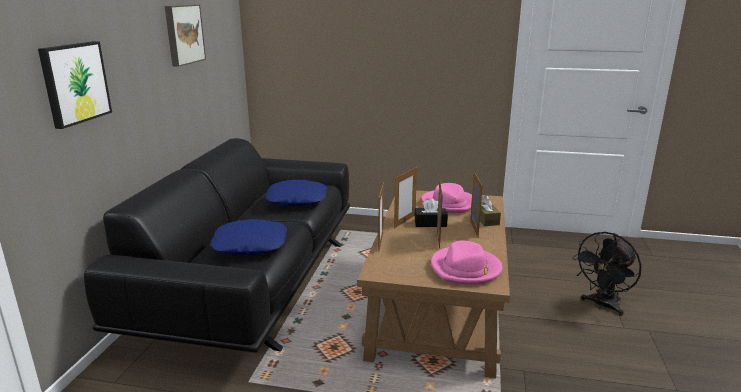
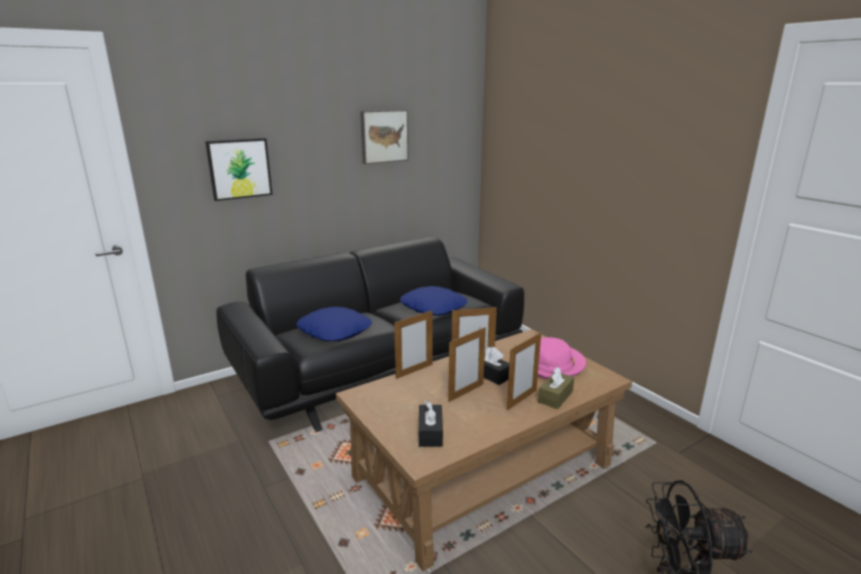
camera: 45 degrees right, 0 degrees up
pink hat [431,240,502,285] -> black tissue box [419,400,443,447]

